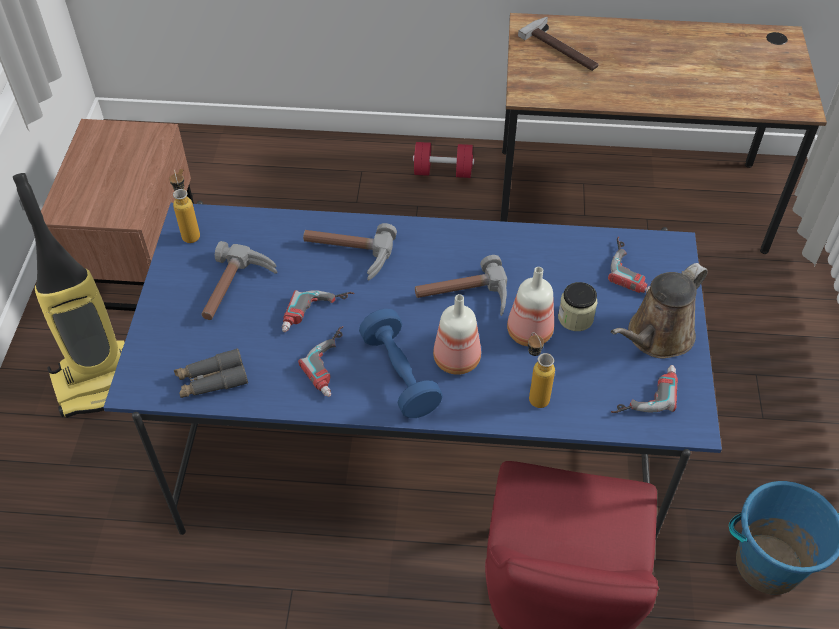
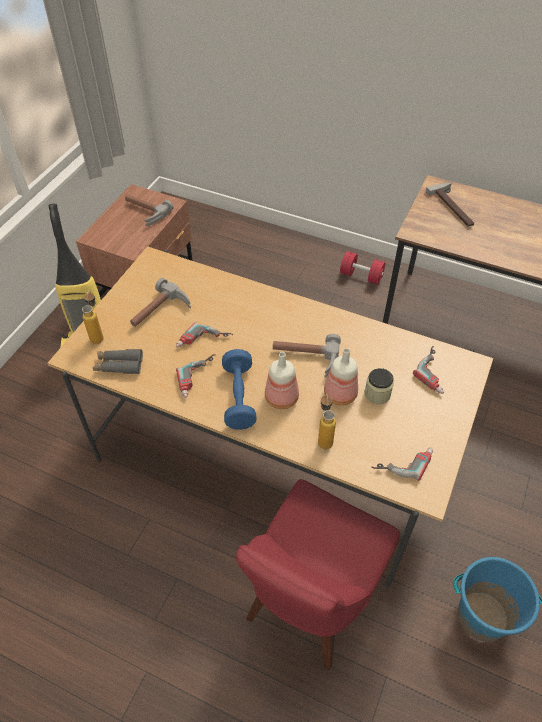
camera: 20 degrees right, 0 degrees up
blue dining table [103,201,722,539] -> beige dining table [47,246,493,587]
bottle [169,170,200,243] -> bottle moved to [82,290,104,344]
hammer [303,223,397,280] -> hammer moved to [125,194,174,226]
brown watering can [611,263,708,358] -> none

